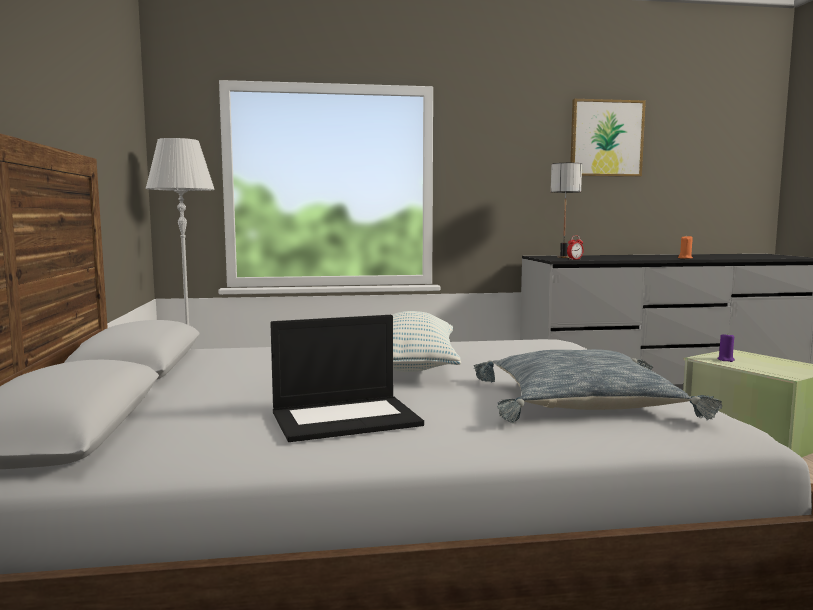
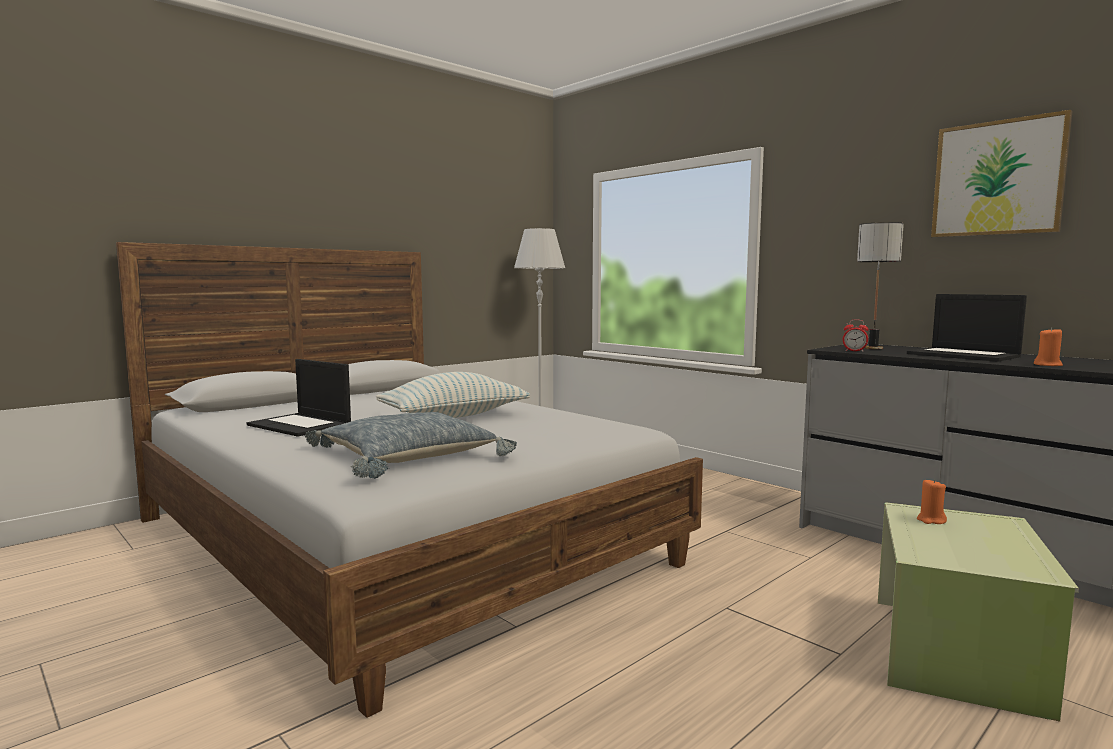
camera: 55 degrees right, 0 degrees up
purple candle [717,334,735,362] -> orange candle [917,479,947,524]
none -> laptop [907,294,1027,362]

